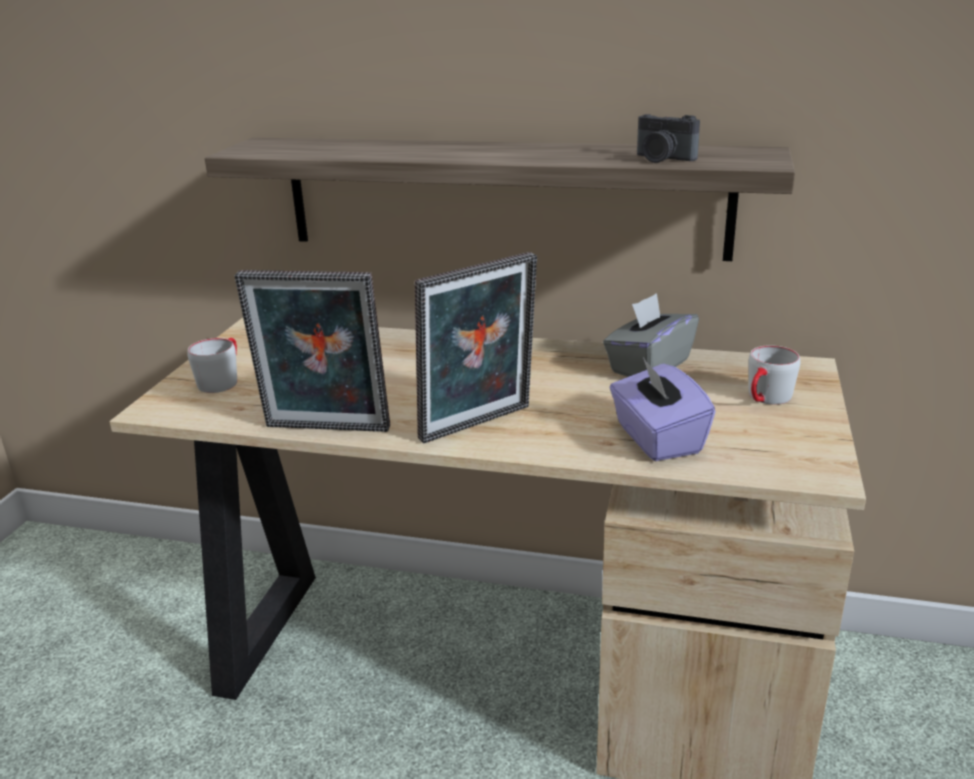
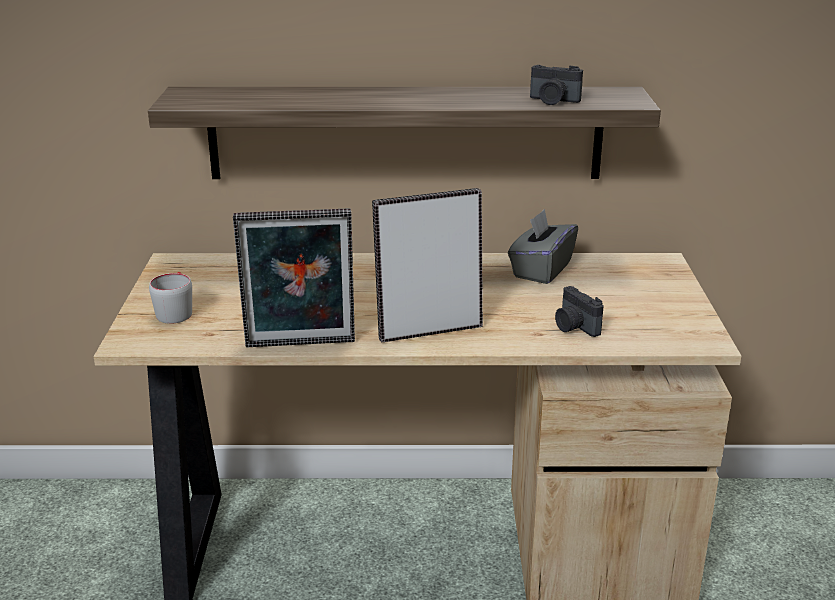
camera: 15 degrees left, 0 degrees up
picture frame [415,252,537,443] -> picture frame turned 150 degrees counterclockwise [372,188,483,342]
purple tissue box [610,358,715,461] -> camera [555,286,604,337]
grey mug [748,345,800,405] -> none

